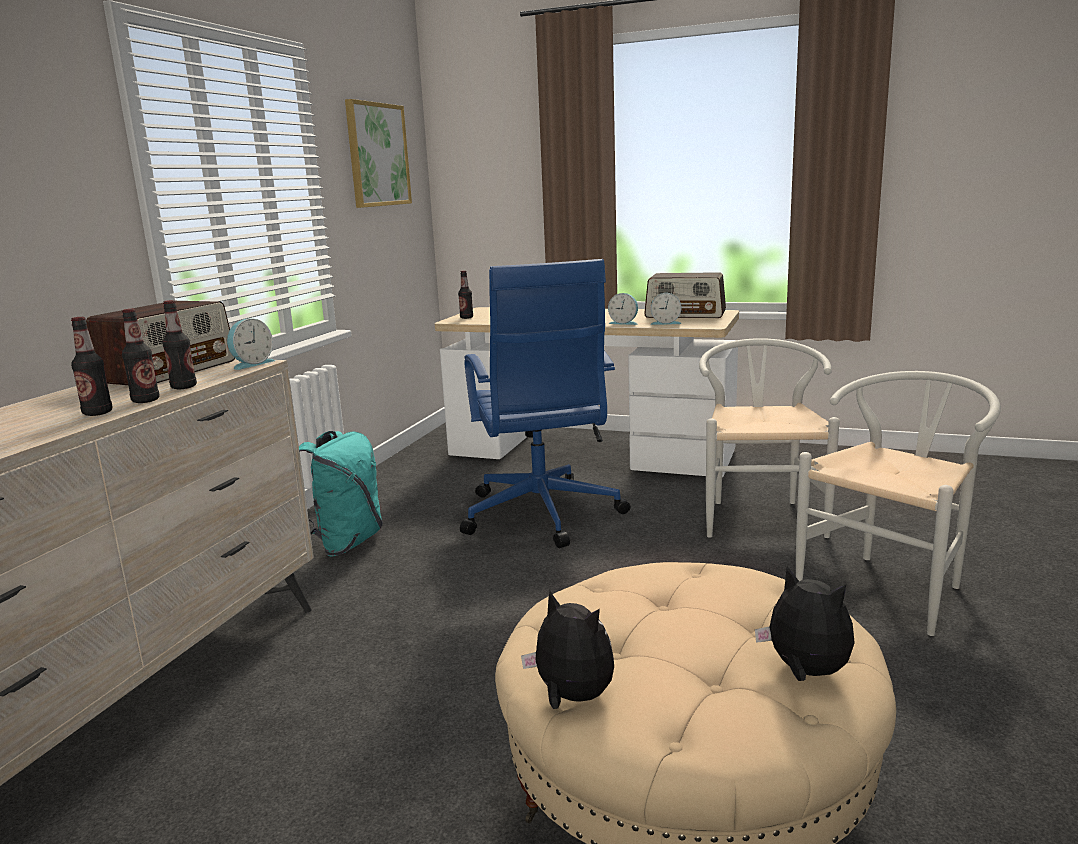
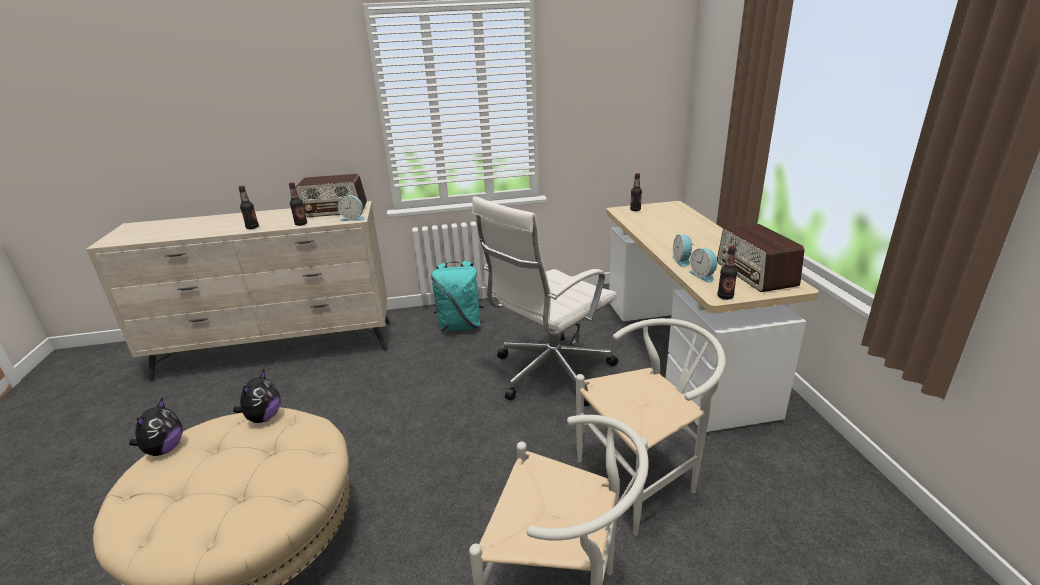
camera: 60 degrees right, 10 degrees up
bottle [122,309,160,403] -> bottle moved to [717,246,738,300]
picture [345,99,412,208] -> none
blue office chair [460,259,631,548] -> white office chair [472,196,618,406]
plush toy [755,566,855,681] -> plush toy moved to [233,370,281,423]

